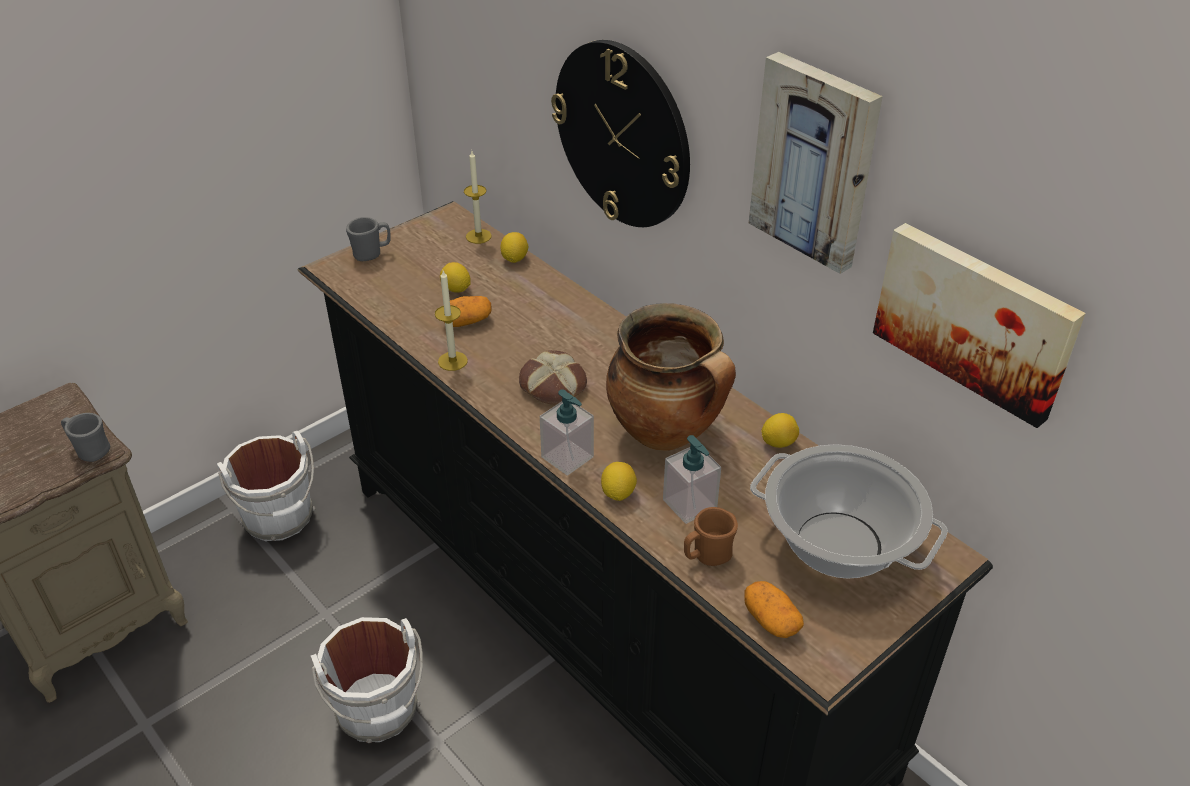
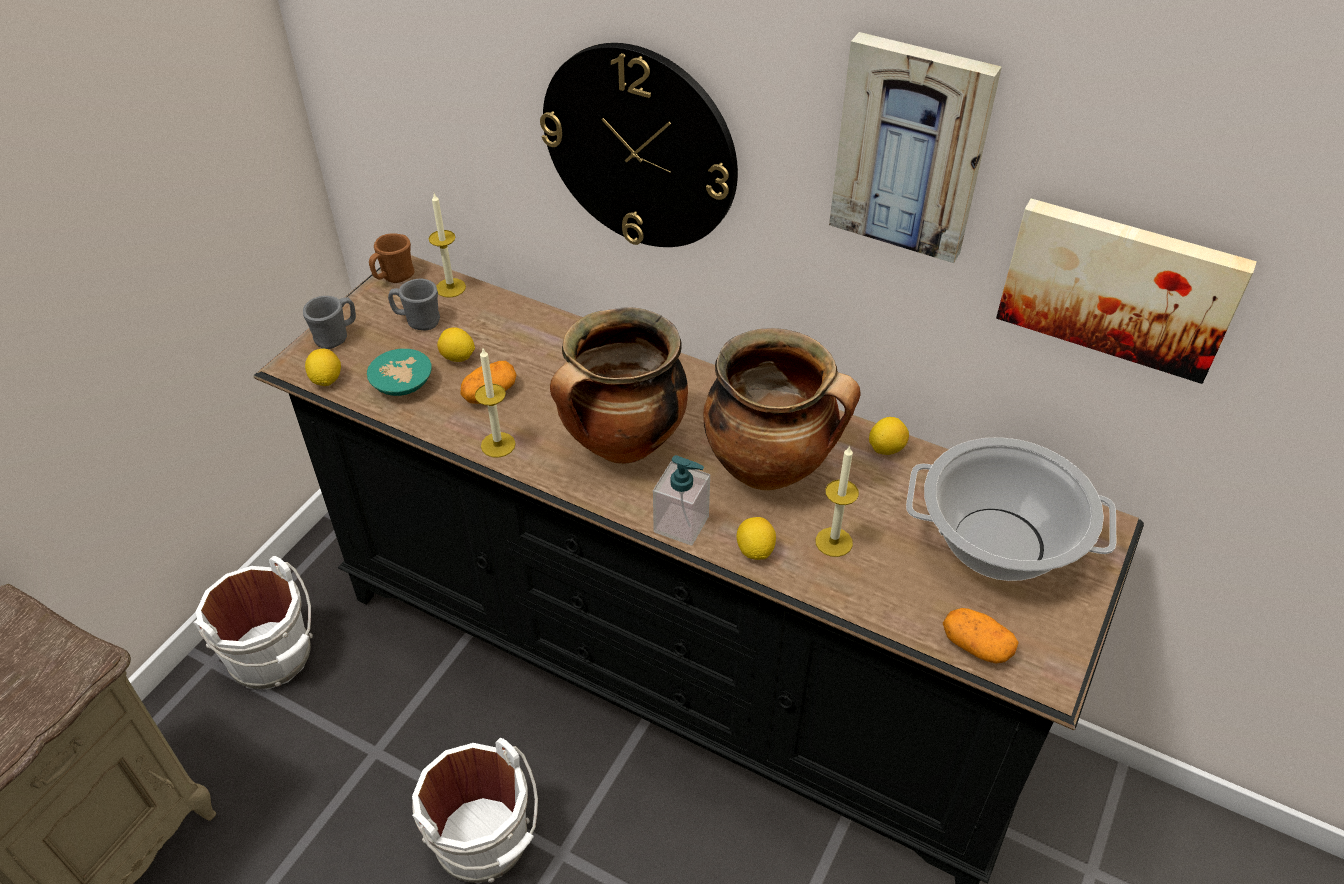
camera: 20 degrees left, 5 degrees up
grey mug [61,413,110,462] -> grey mug moved to [388,279,440,330]
lemon [501,232,528,263] -> lemon moved to [305,349,341,386]
bread [519,350,587,405] -> cooking pot [550,307,688,464]
soap dispenser [663,435,721,524] -> candle [816,445,859,557]
brown mug [684,507,738,566] -> brown mug moved to [369,233,415,283]
none -> turquoise bowl [367,349,432,396]

